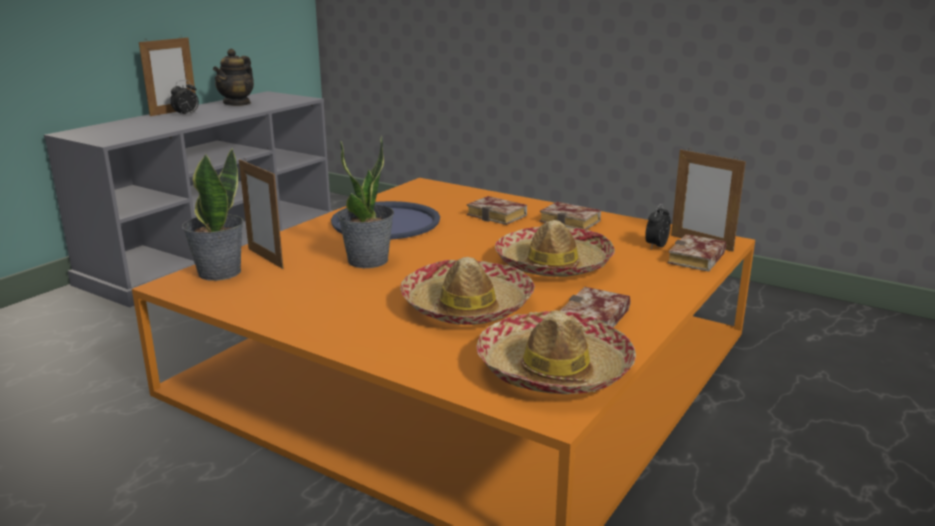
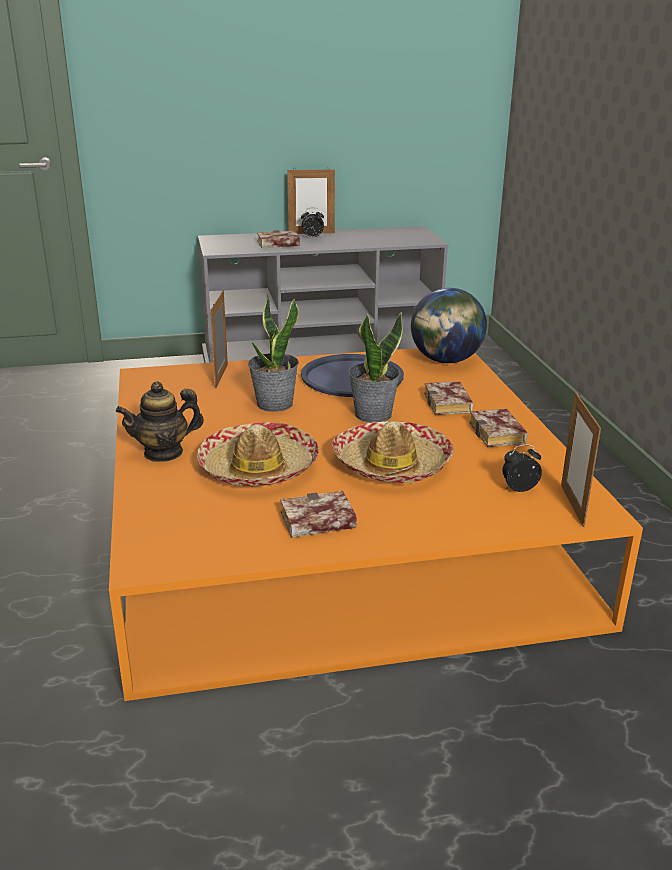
camera: 45 degrees right, 5 degrees up
potted plant [182,148,243,281] -> potted plant moved to [348,312,403,423]
teapot [213,48,254,106] -> teapot moved to [116,381,204,462]
hat [476,310,636,394] -> none
book [668,234,726,272] -> book moved to [257,230,300,248]
none -> globe [411,288,487,363]

